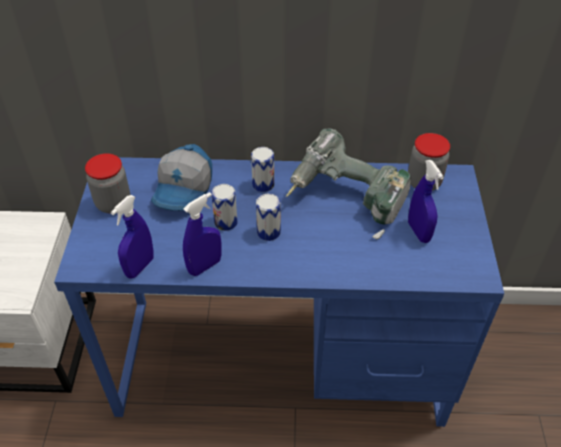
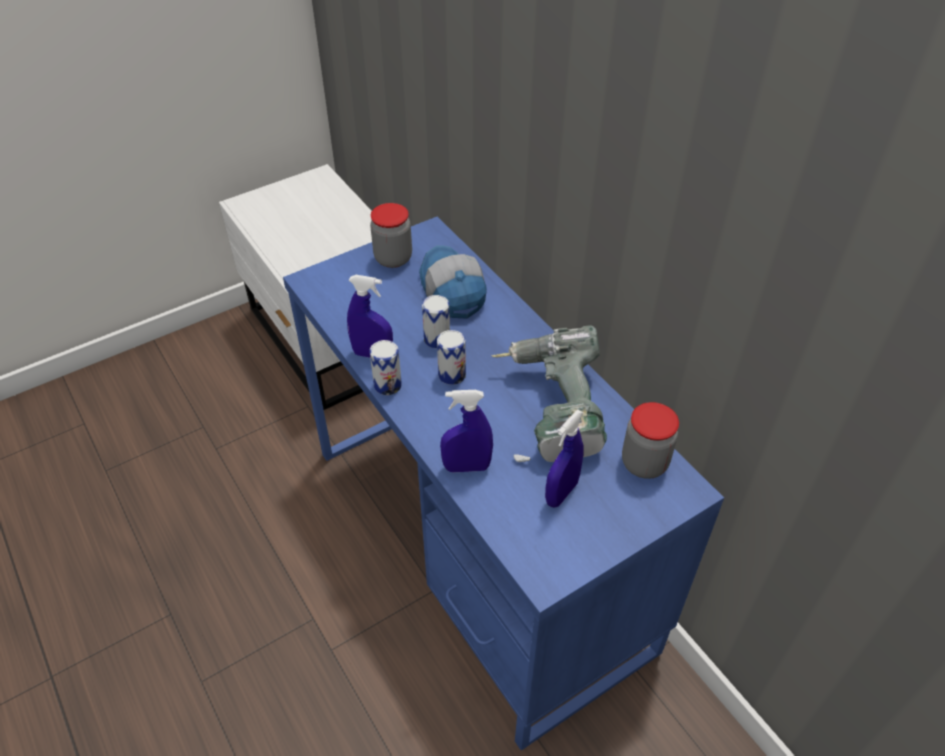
camera: 55 degrees right, 0 degrees up
blue spray bottle [111,195,154,279] -> blue spray bottle moved to [440,390,493,472]
cap [151,144,212,211] -> cap turned 90 degrees clockwise [419,245,487,319]
can [251,147,274,192] -> can moved to [370,340,402,395]

